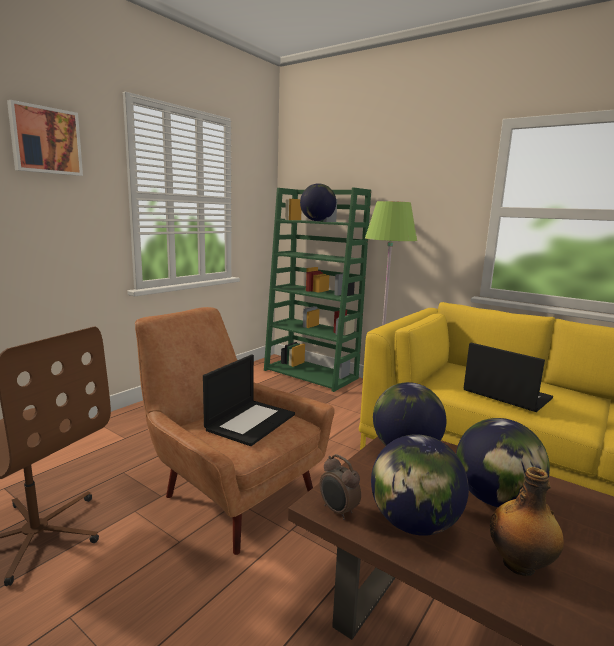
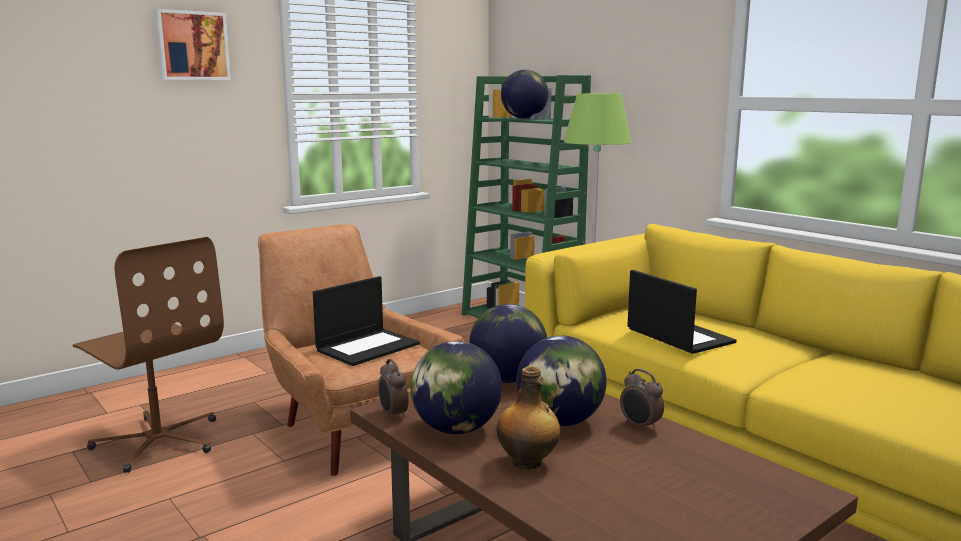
camera: 15 degrees right, 0 degrees up
none -> alarm clock [620,369,664,433]

